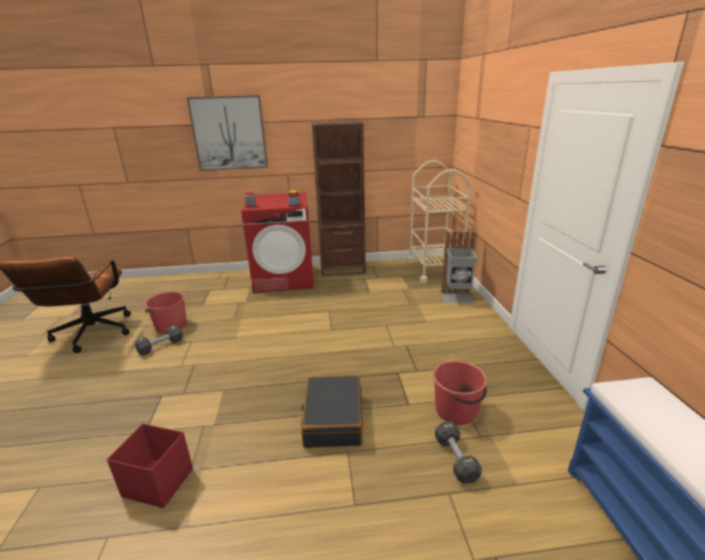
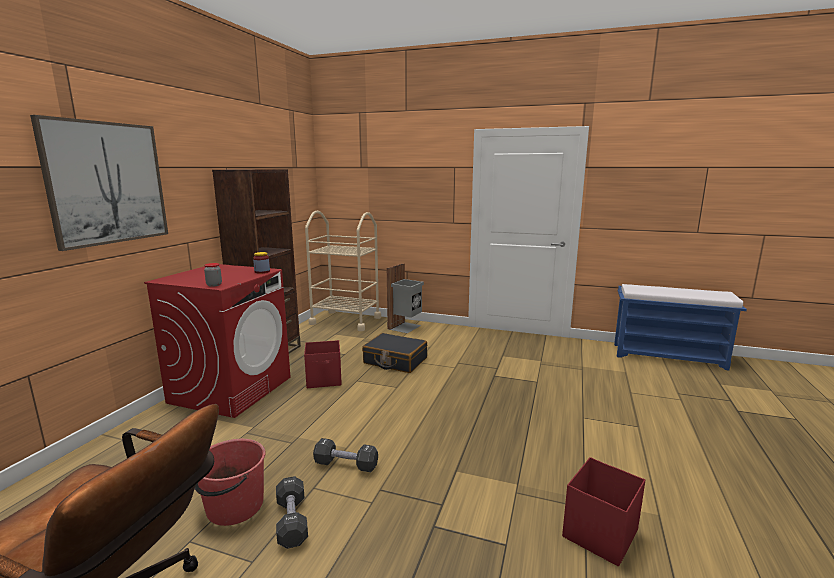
camera: 65 degrees left, 10 degrees down
black suitcase [301,375,363,448] -> black suitcase moved to [362,333,427,373]
red bucket [433,361,487,425] -> none
black dumbbell [435,421,482,484] -> black dumbbell moved to [313,438,378,472]
none -> red storage box [304,340,342,388]

